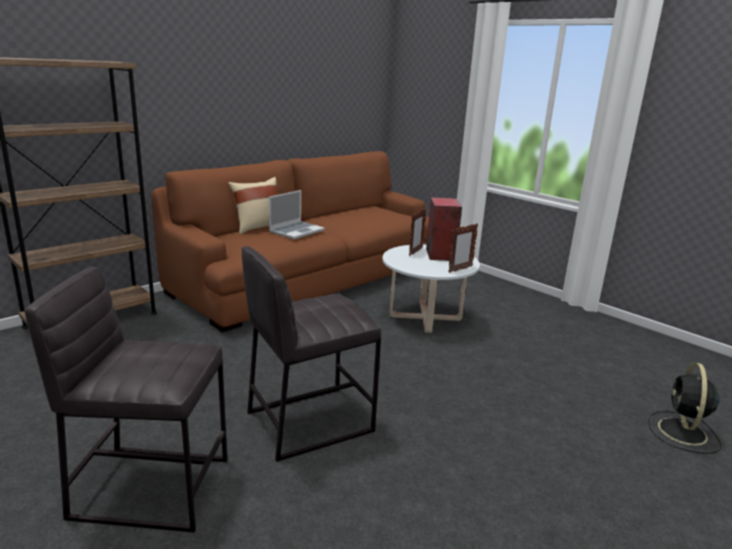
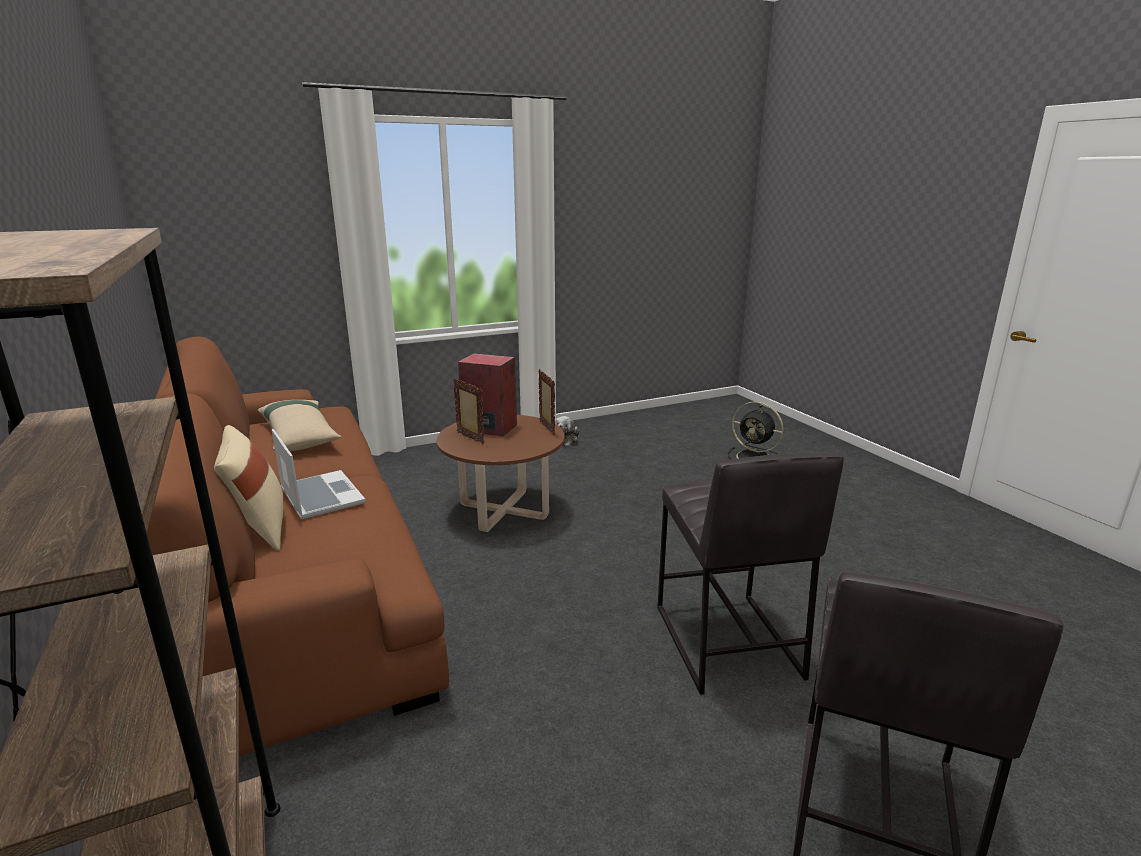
camera: 70 degrees left, 0 degrees up
white coffee table [382,245,480,333] -> brown coffee table [436,415,565,532]
none -> beige pillow [258,400,341,451]
none -> plush toy [555,416,579,446]

